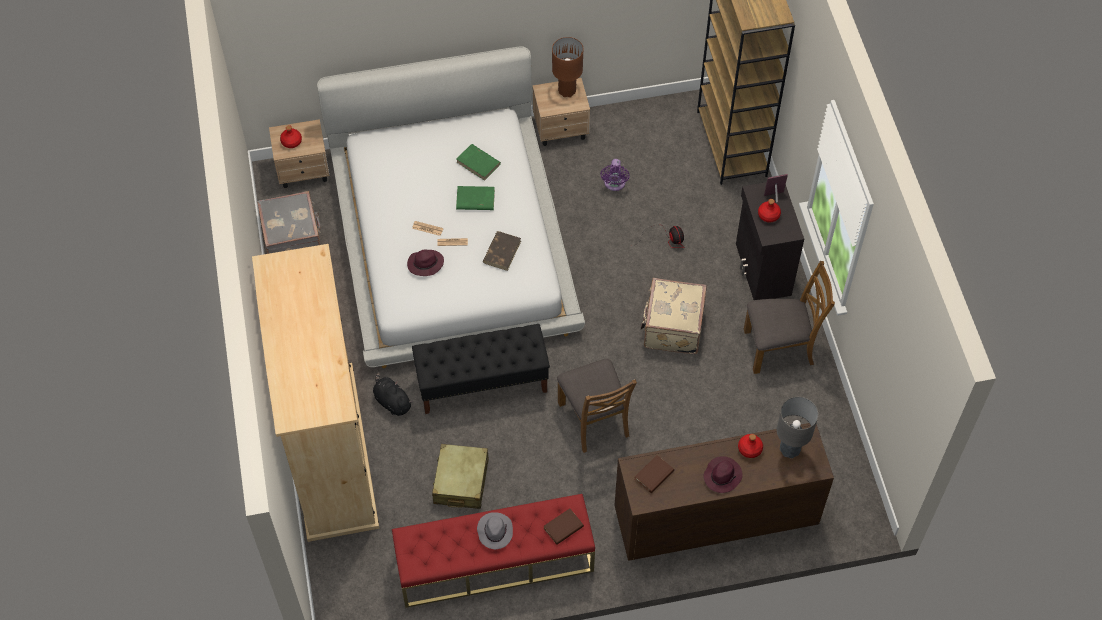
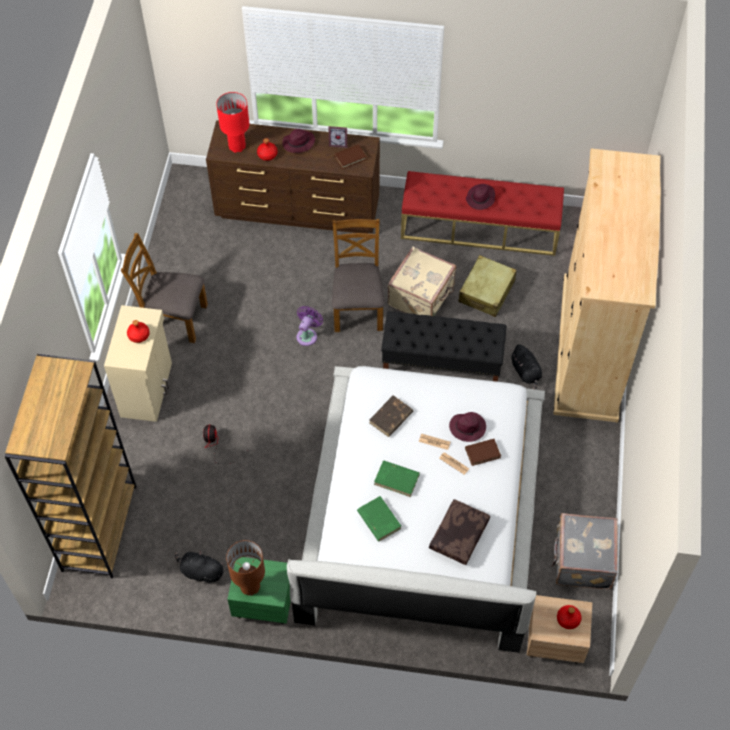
camera: 160 degrees left, 0 degrees up
grey hat [477,512,513,549] -> purple hat [466,184,495,210]
beige nightstand [532,78,590,146] -> green nightstand [227,557,291,624]
brown book [543,508,584,545] -> brown book moved to [465,439,501,466]
purple fan [600,159,629,191] -> purple fan moved to [296,306,323,346]
beige suitcase [641,278,707,354] -> beige suitcase moved to [388,247,456,316]
black cabinet [736,182,804,300] -> beige cabinet [104,305,172,422]
picture frame [764,174,788,203] -> picture frame moved to [328,126,347,148]
grey table lamp [777,397,818,458] -> red table lamp [216,92,249,153]
none -> black plush toy [175,550,224,584]
none -> brown pillow [429,499,490,565]

